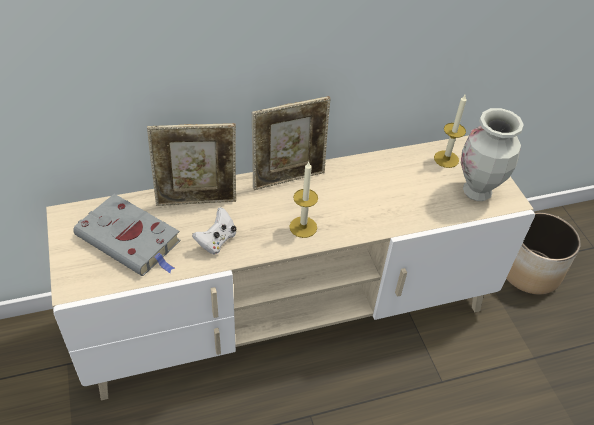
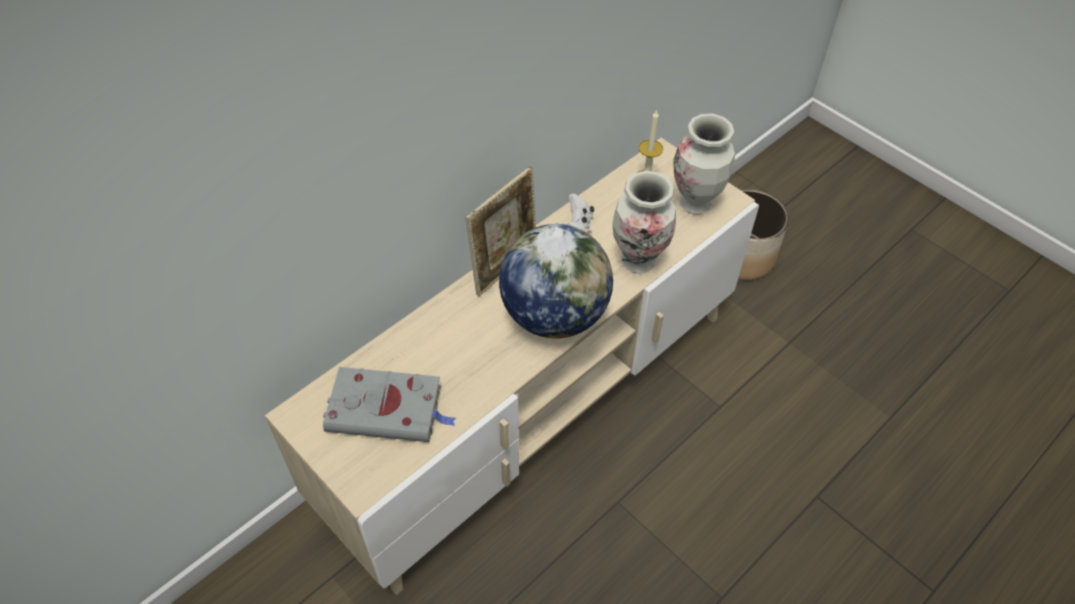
camera: 25 degrees left, 5 degrees up
picture frame [147,123,236,206] -> none
white game controller [192,207,236,255] -> white game controller moved to [567,193,594,236]
candle [289,162,318,238] -> globe [499,224,613,339]
none -> vase [612,171,676,274]

